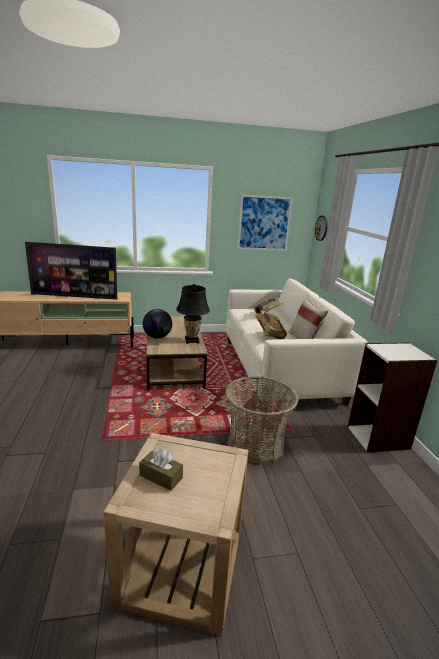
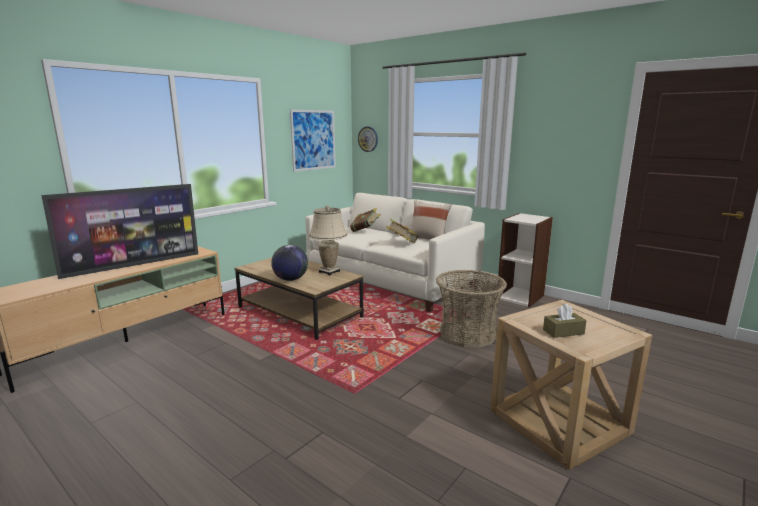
camera: 40 degrees left, 5 degrees down
black table lamp [176,284,210,344] -> beige table lamp [309,205,347,276]

